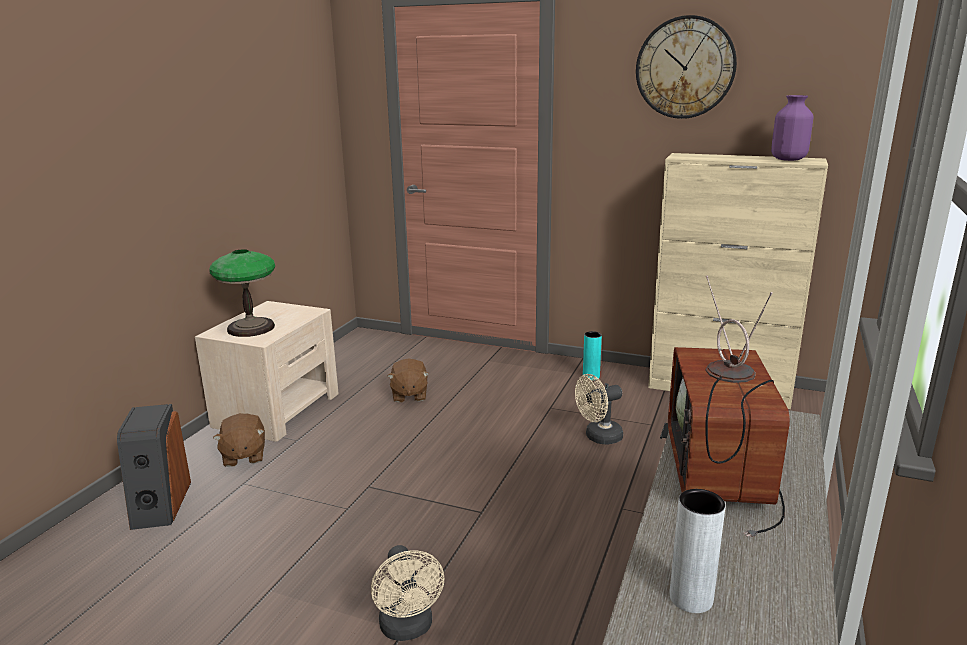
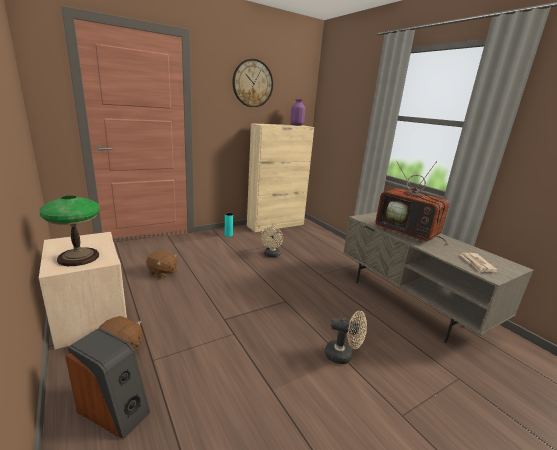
camera: 55 degrees left, 0 degrees up
grey vase [670,489,726,613] -> newspaper [459,253,498,272]

